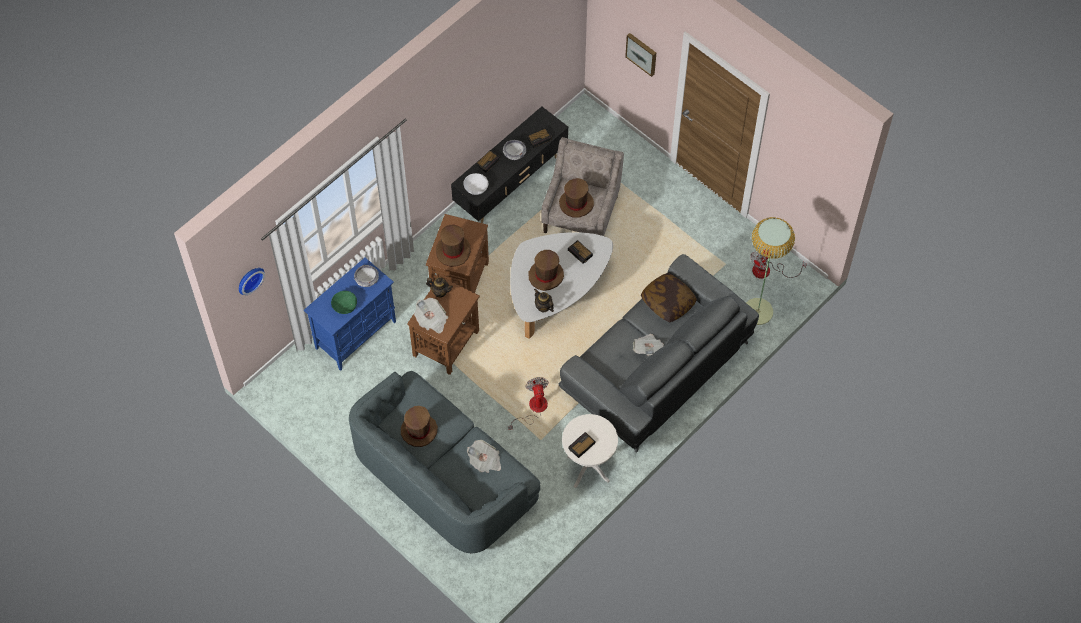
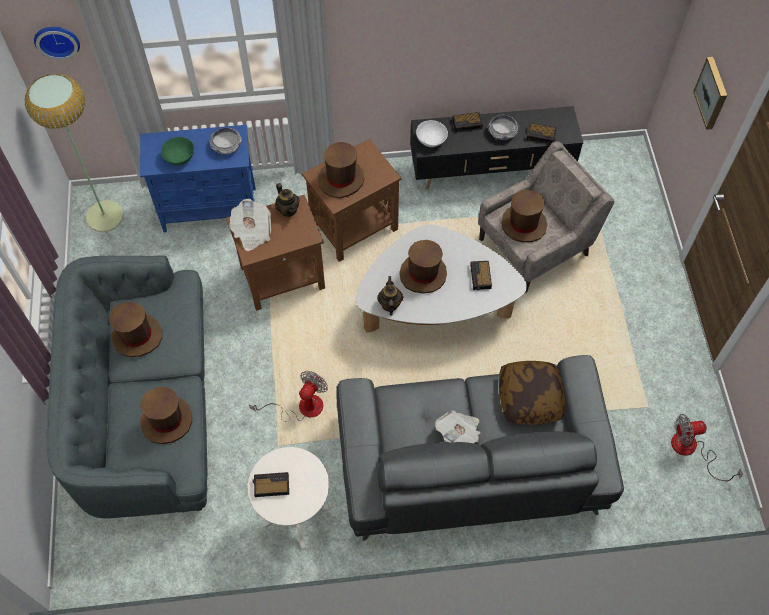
camera: 40 degrees right, 0 degrees up
newspaper [467,440,501,473] -> brown hat [140,387,192,444]
floor lamp [746,217,795,325] -> floor lamp moved to [25,74,124,232]

